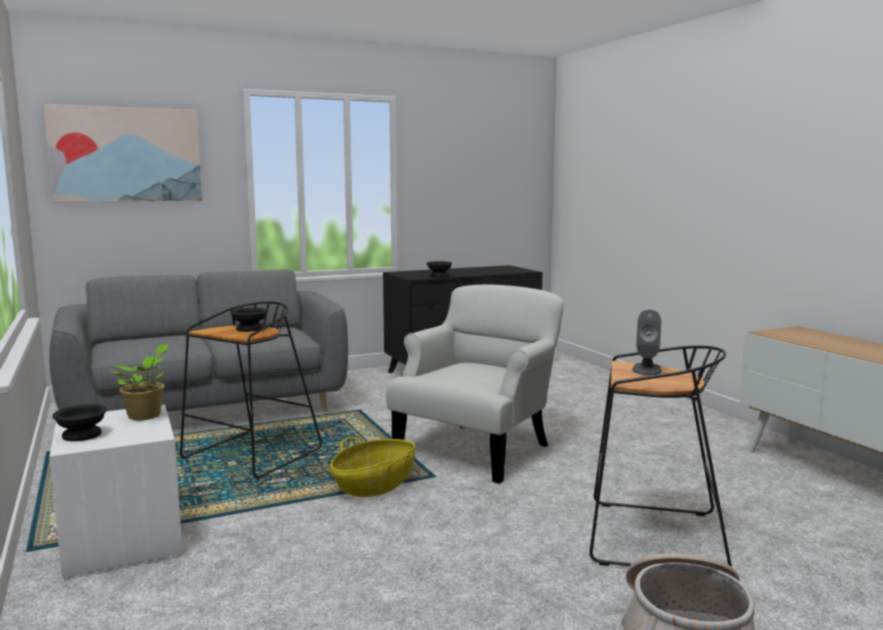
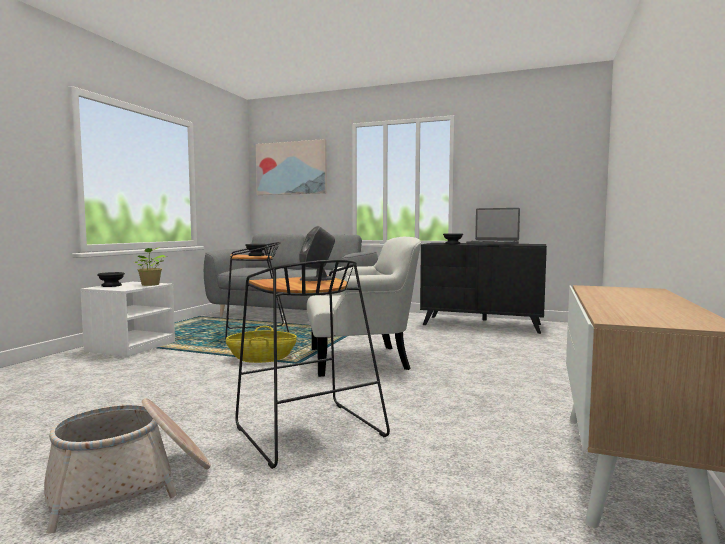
camera: 45 degrees right, 5 degrees down
none -> laptop [466,208,520,245]

